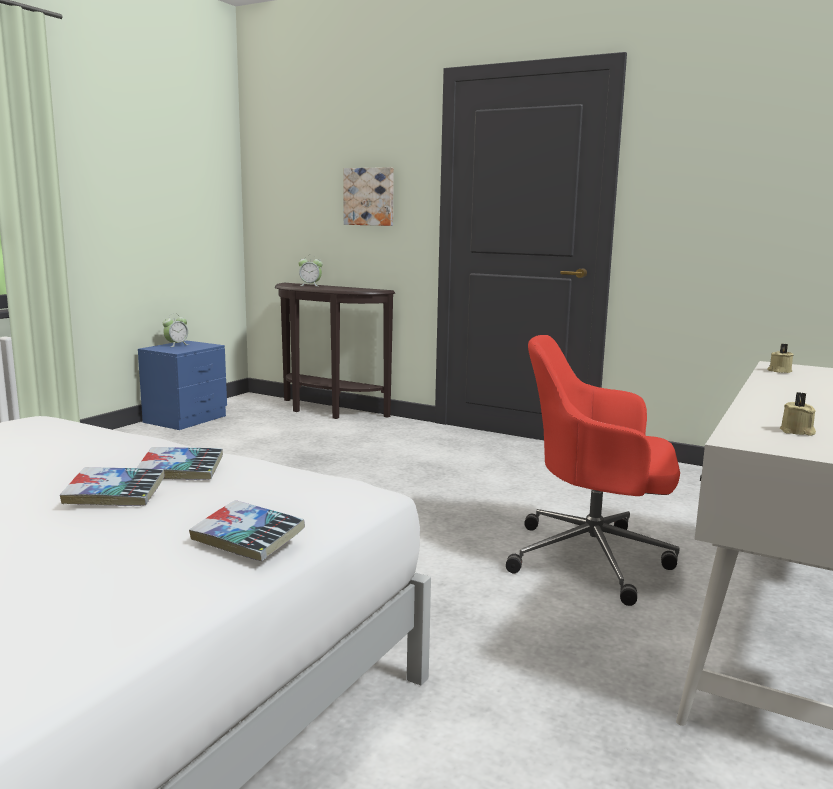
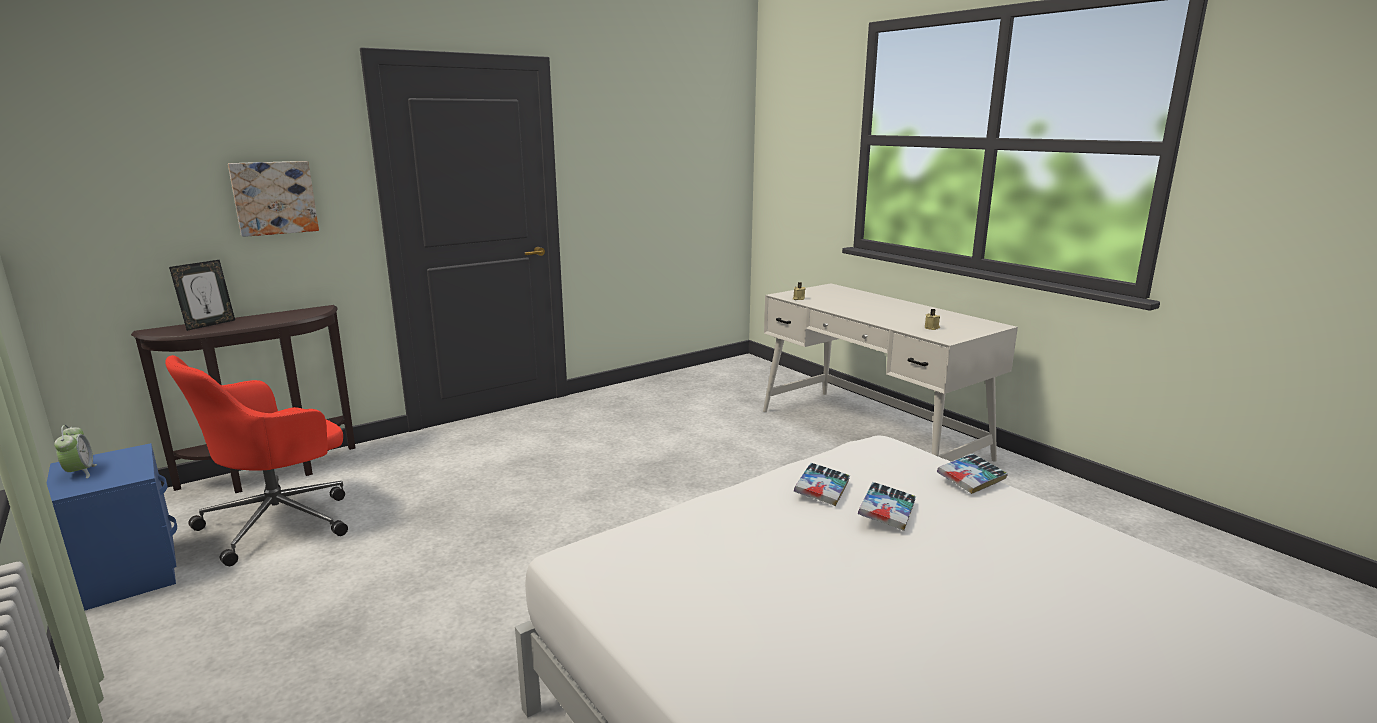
camera: 65 degrees left, 5 degrees up
alarm clock [298,255,323,286] -> picture frame [169,260,235,331]
red office chair [506,335,680,606] -> red office chair moved to [165,355,348,566]

